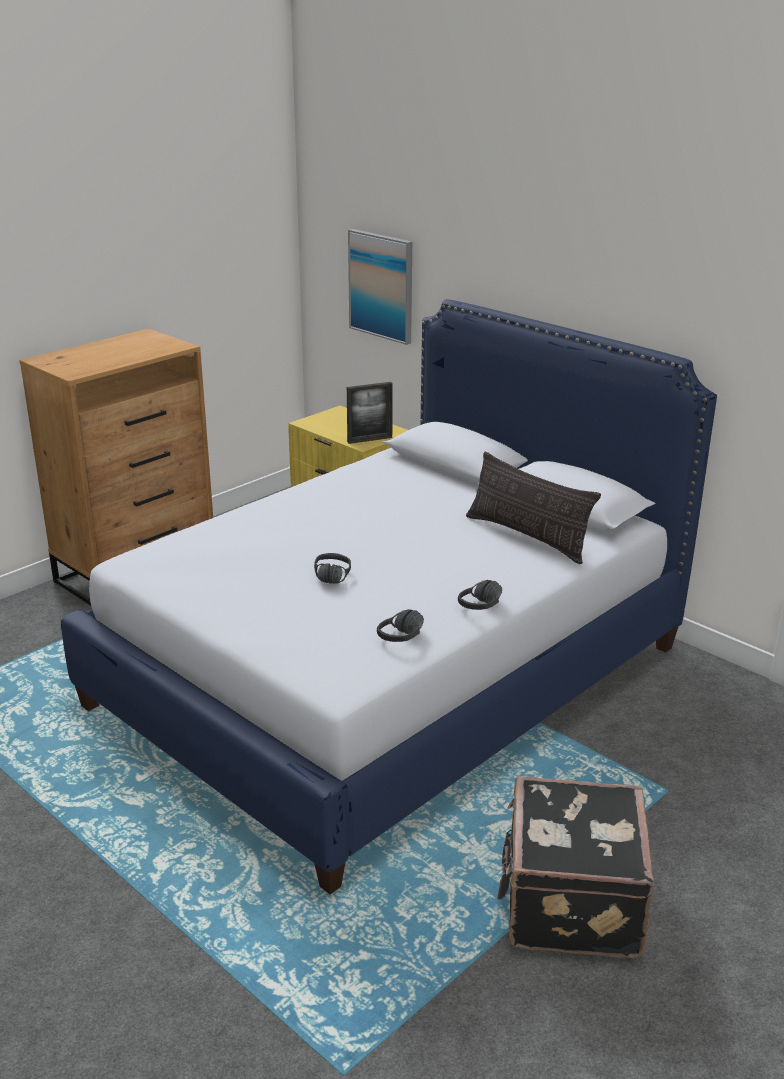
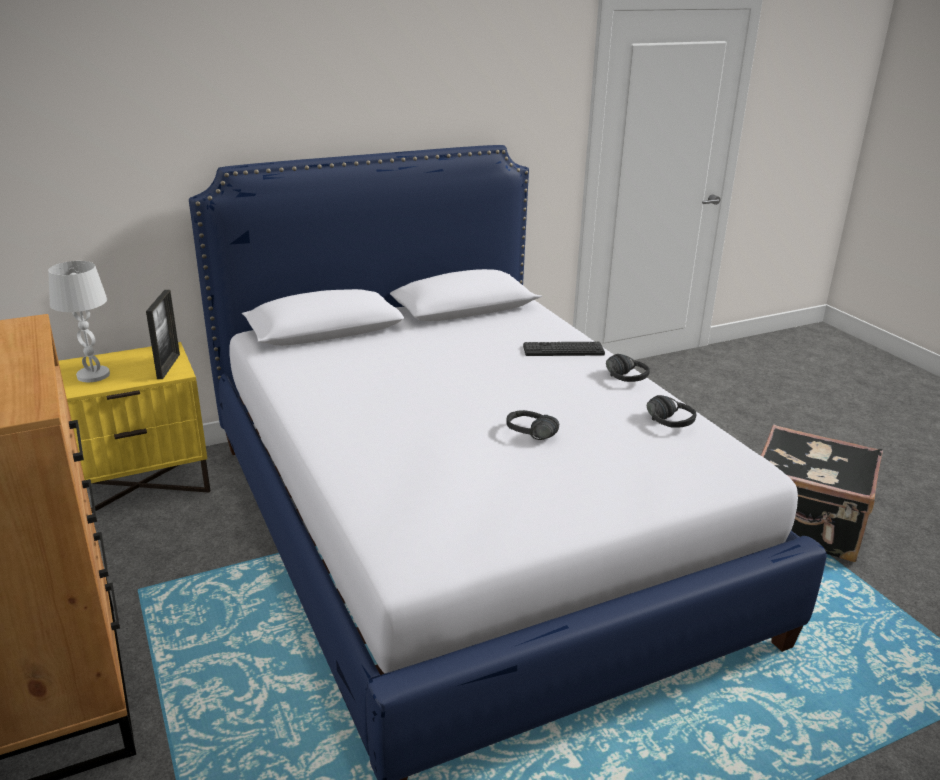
camera: 70 degrees left, 0 degrees up
picture [348,229,412,345] -> none
pillow [466,451,601,564] -> none
none -> white table lamp [48,261,110,382]
none -> keyboard [523,342,605,356]

